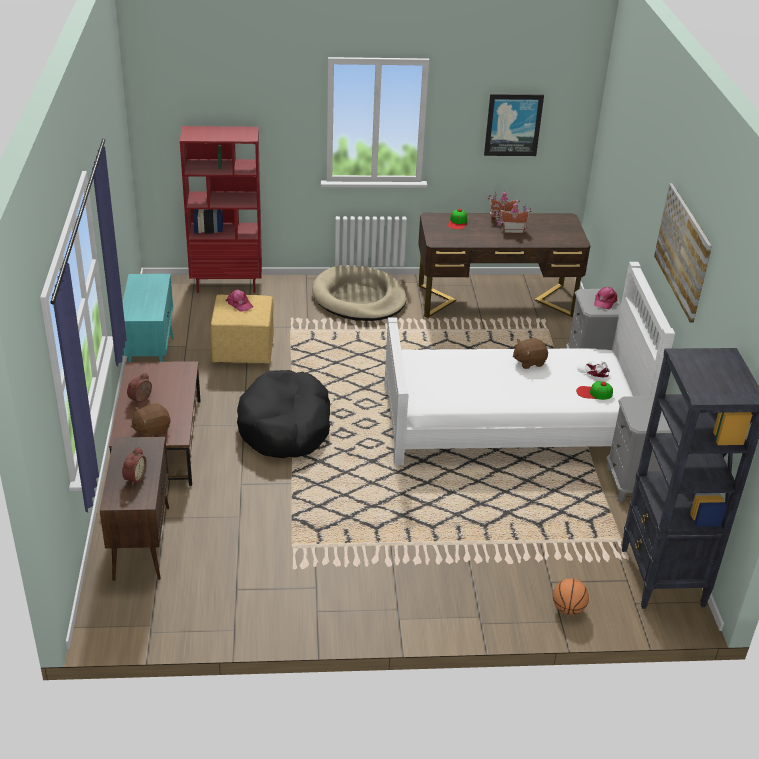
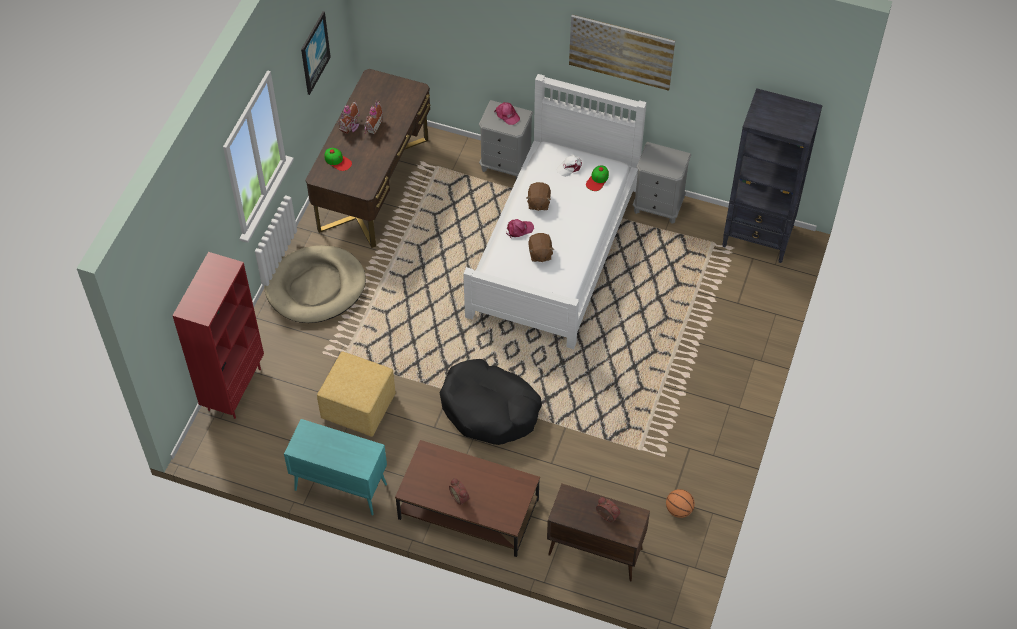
camera: 65 degrees left, 20 degrees up
brown plush toy [130,403,170,437] -> brown plush toy moved to [528,233,554,262]
pink cap [226,290,253,312] -> pink cap moved to [506,219,534,238]
basketball [553,579,589,615] -> basketball moved to [666,489,695,518]

